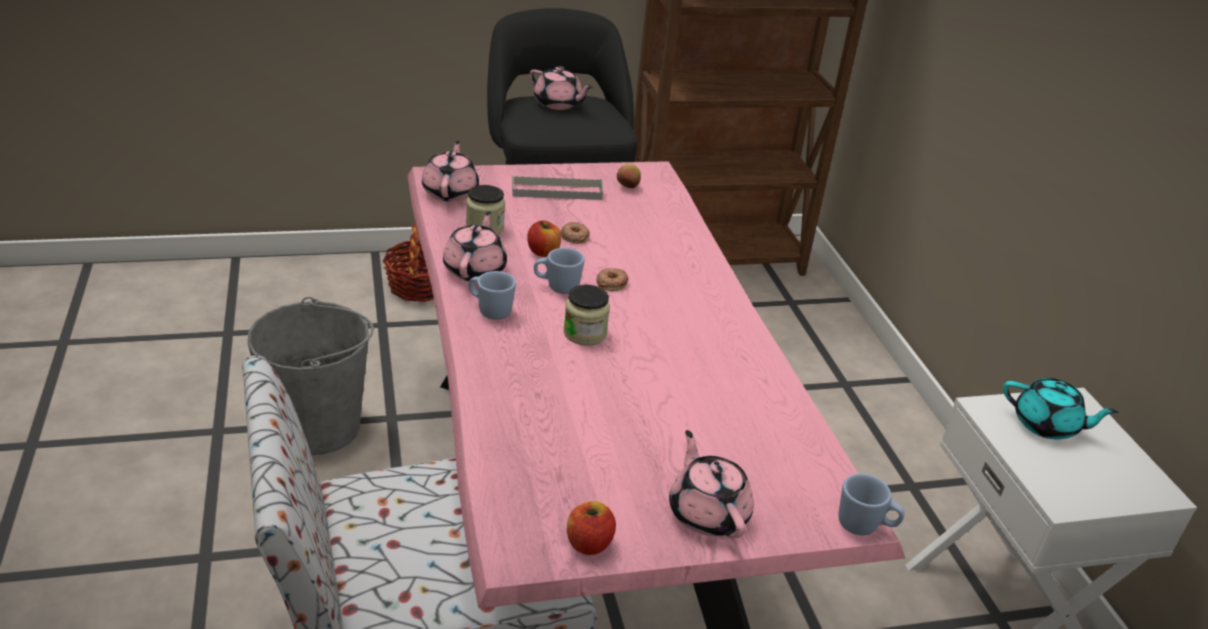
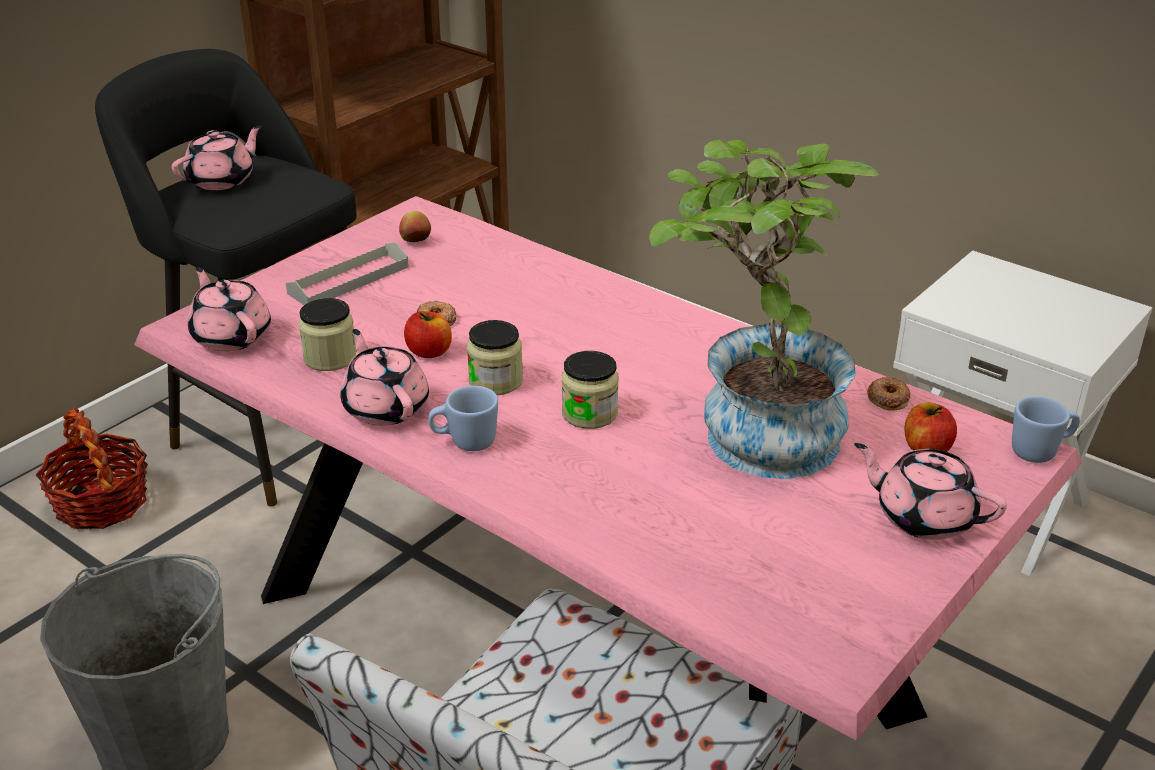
camera: 35 degrees left, 0 degrees up
pink teapot [529,66,593,110] -> pink teapot turned 45 degrees counterclockwise [172,125,262,190]
blue mug [534,248,585,294] -> jar [467,320,523,395]
apple [567,501,616,555] -> apple moved to [905,403,957,452]
donut [596,268,628,291] -> donut moved to [867,376,911,411]
turquoise teapot [1003,378,1119,440] -> none
none -> potted plant [649,139,879,479]

